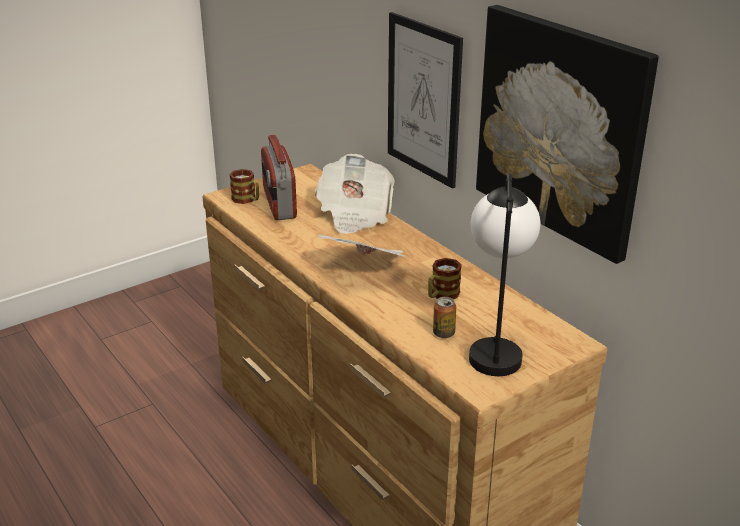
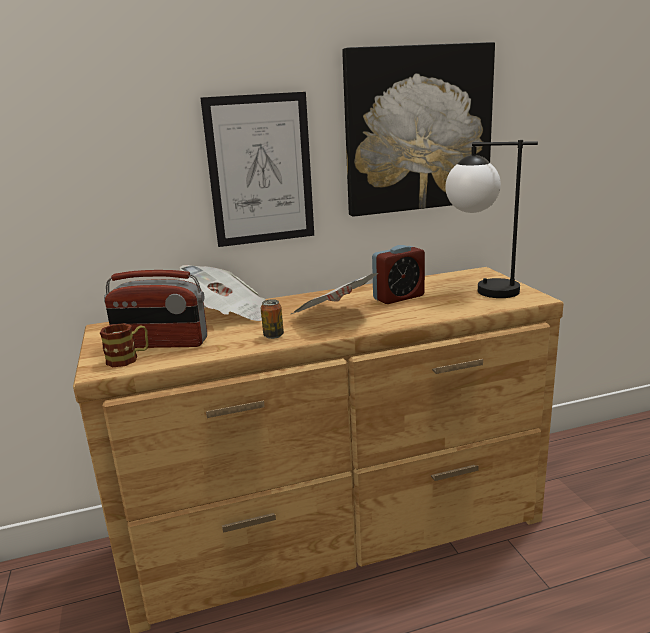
camera: 70 degrees left, 10 degrees down
mug [428,258,462,299] -> alarm clock [372,245,425,304]
can [433,297,456,338] -> can moved to [261,299,284,339]

